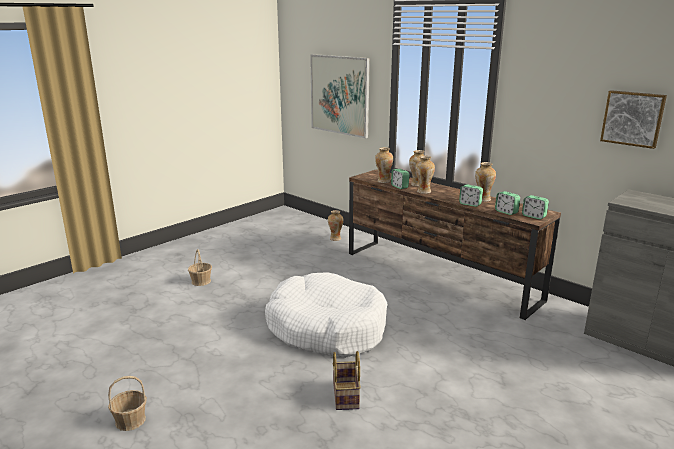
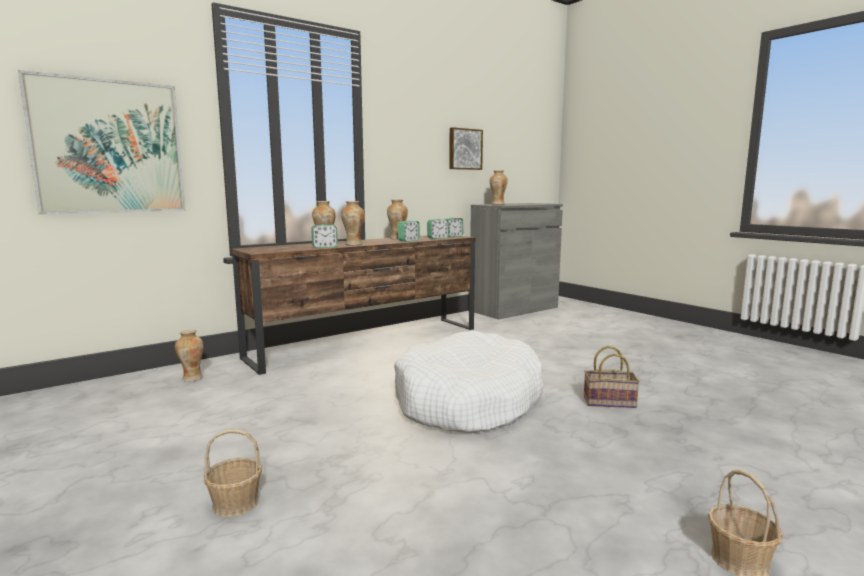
camera: 80 degrees left, 10 degrees down
vase [375,147,393,183] -> vase moved to [490,170,508,205]

